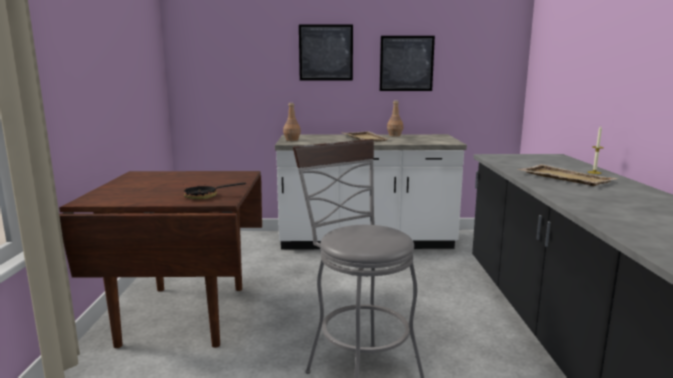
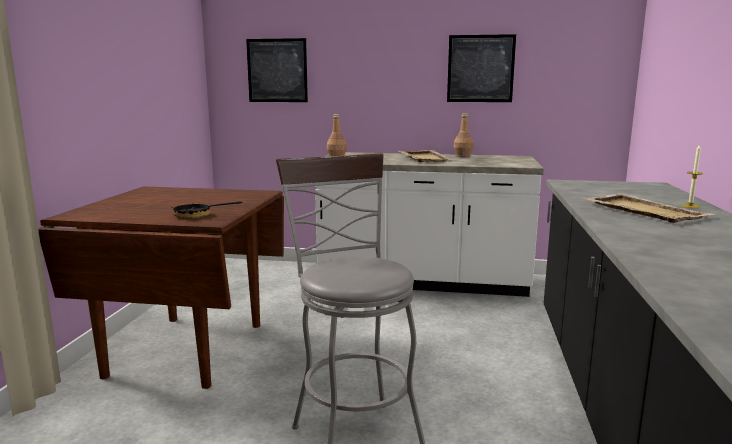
camera: 10 degrees right, 0 degrees up
picture [299,24,353,80] -> picture moved to [246,38,308,102]

